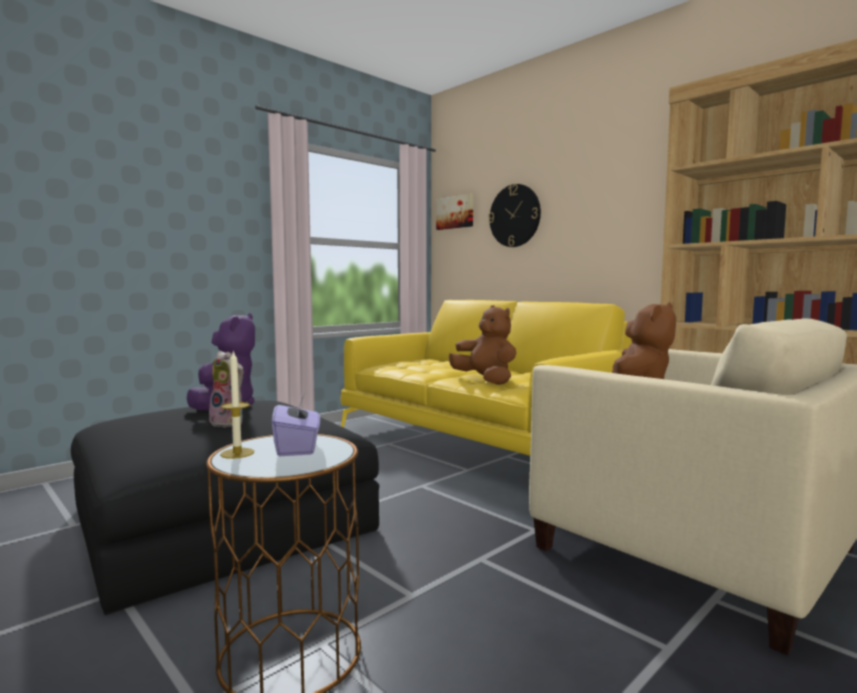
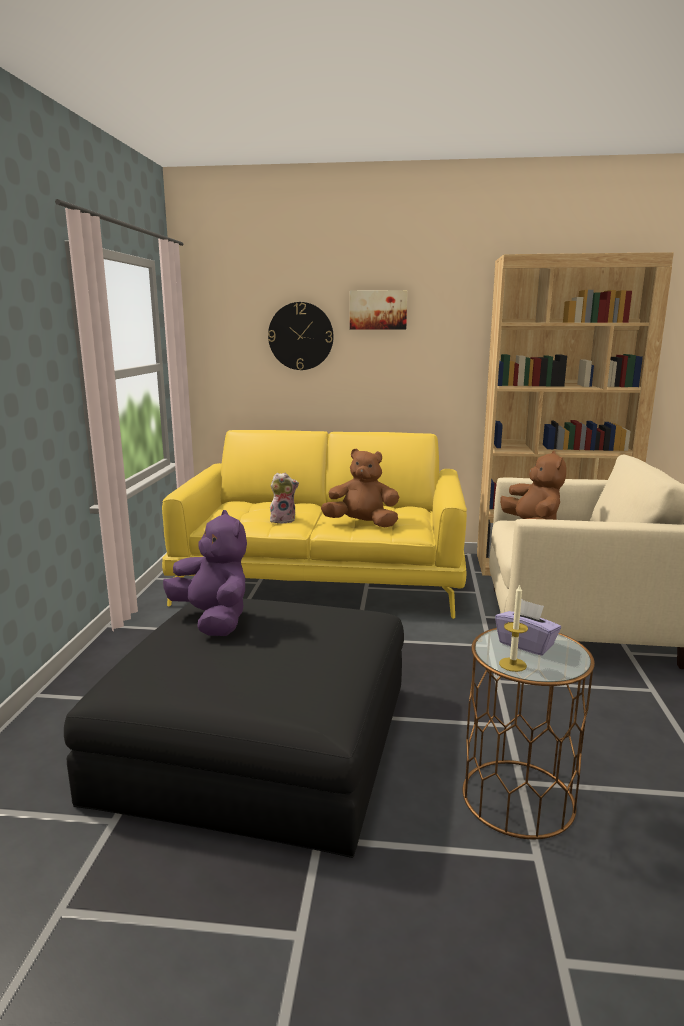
camera: 40 degrees left, 10 degrees up
plush toy [209,351,244,428] -> plush toy moved to [270,472,299,523]
picture [436,194,473,230] -> picture moved to [350,290,407,330]

